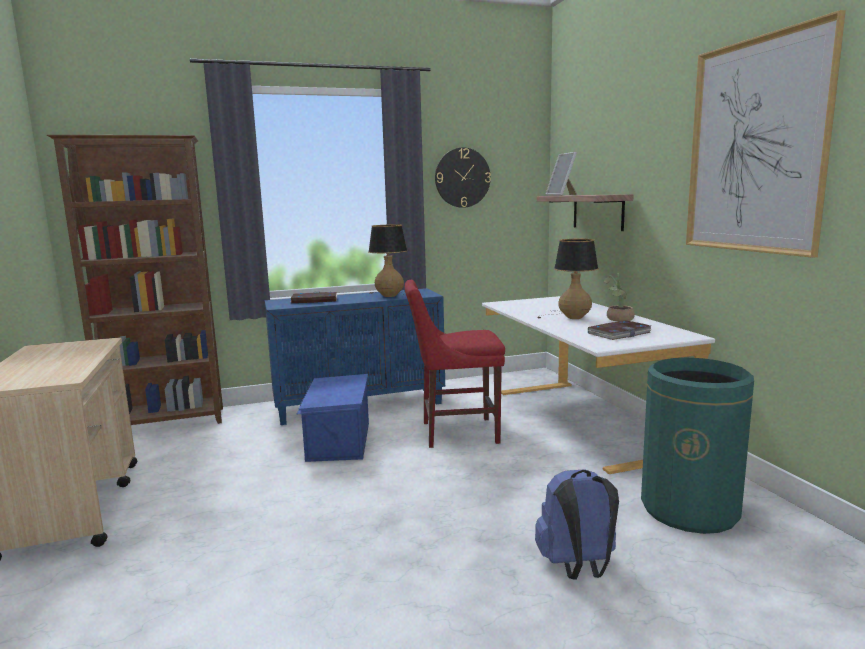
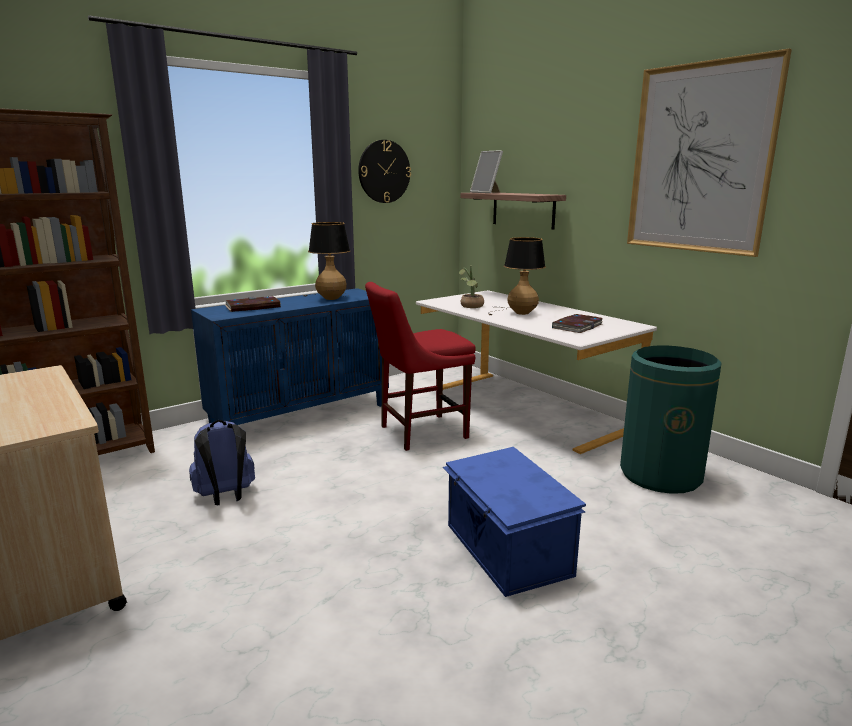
camera: 20 degrees left, 5 degrees up
blue storage box [297,374,369,462] -> blue storage box moved to [443,447,586,597]
blue backpack [535,469,619,580] -> blue backpack moved to [189,420,255,505]
potted plant [604,273,635,321] -> potted plant moved to [459,266,484,308]

